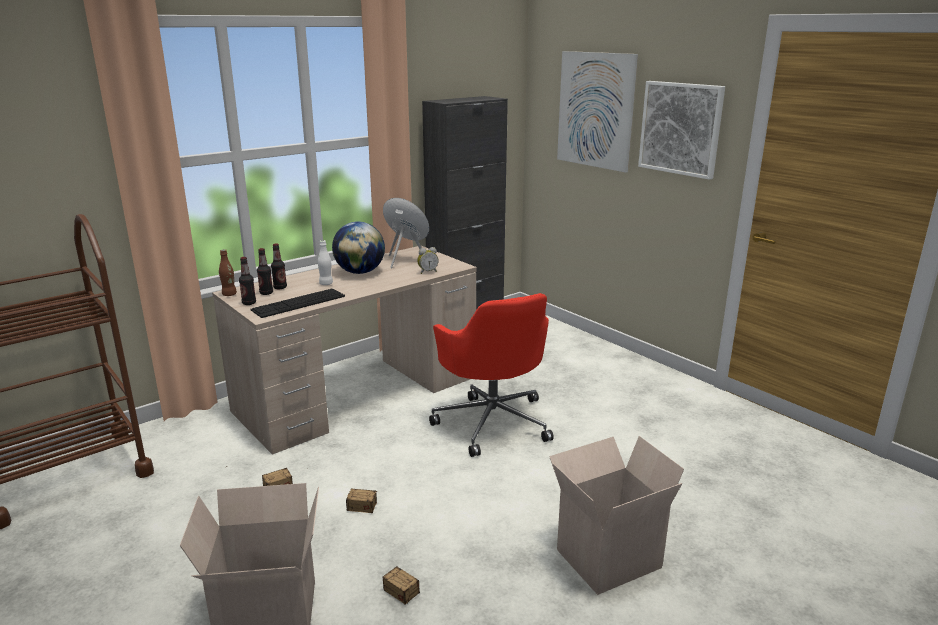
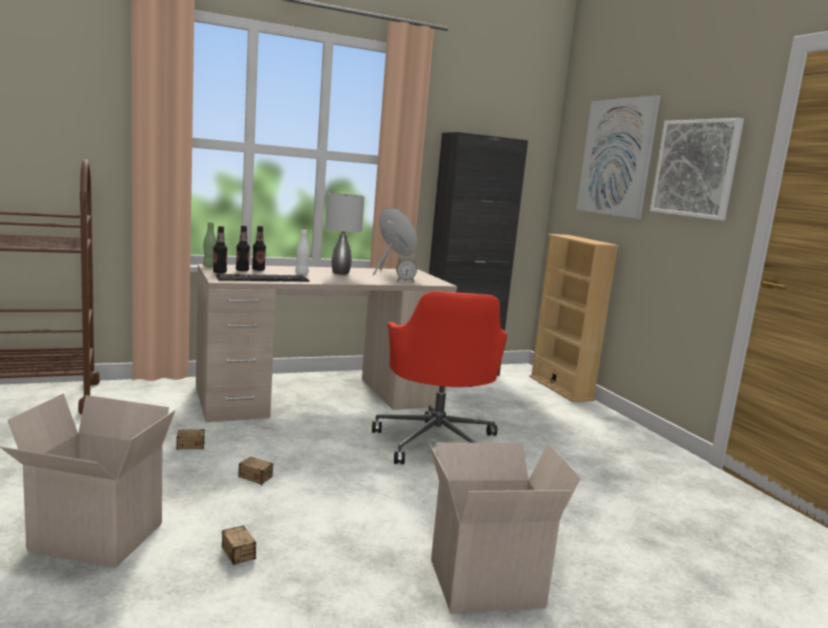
camera: 15 degrees right, 10 degrees down
brown bottle [219,249,237,296] -> green bottle [203,222,217,267]
globe [332,221,385,274] -> grey table lamp [325,193,365,275]
none -> beige bookcase [529,234,619,402]

